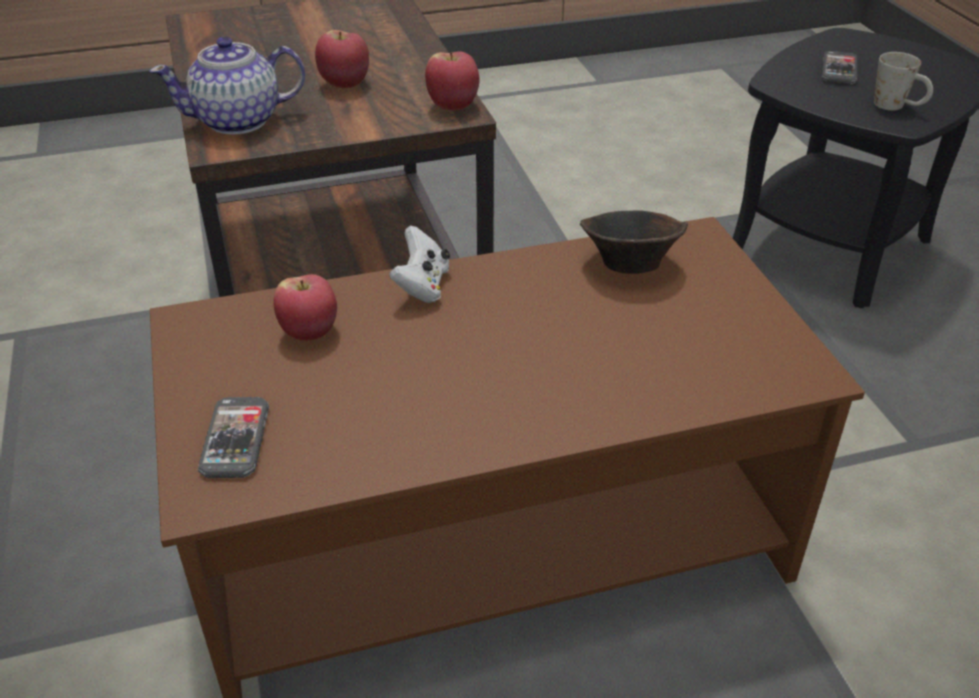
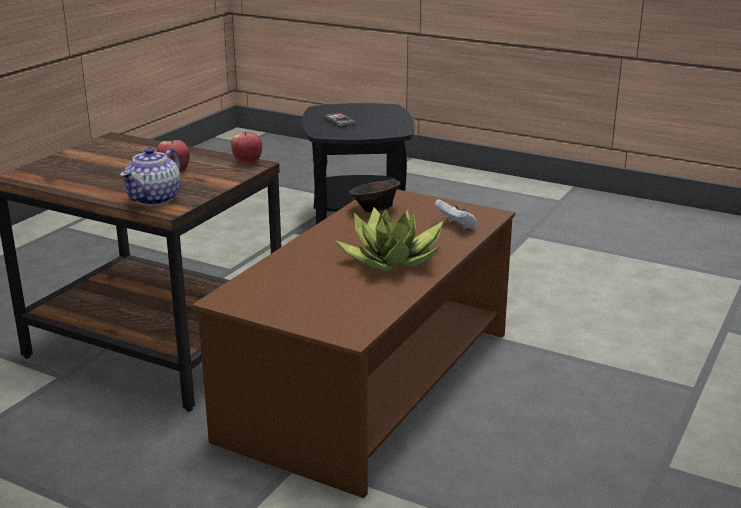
camera: 45 degrees left, 15 degrees down
phone [198,397,269,478] -> none
apple [273,274,337,341] -> none
white game controller [389,226,450,303] -> white game controller moved to [435,199,477,230]
white mug [874,52,933,110] -> none
none -> potted plant [336,207,443,271]

